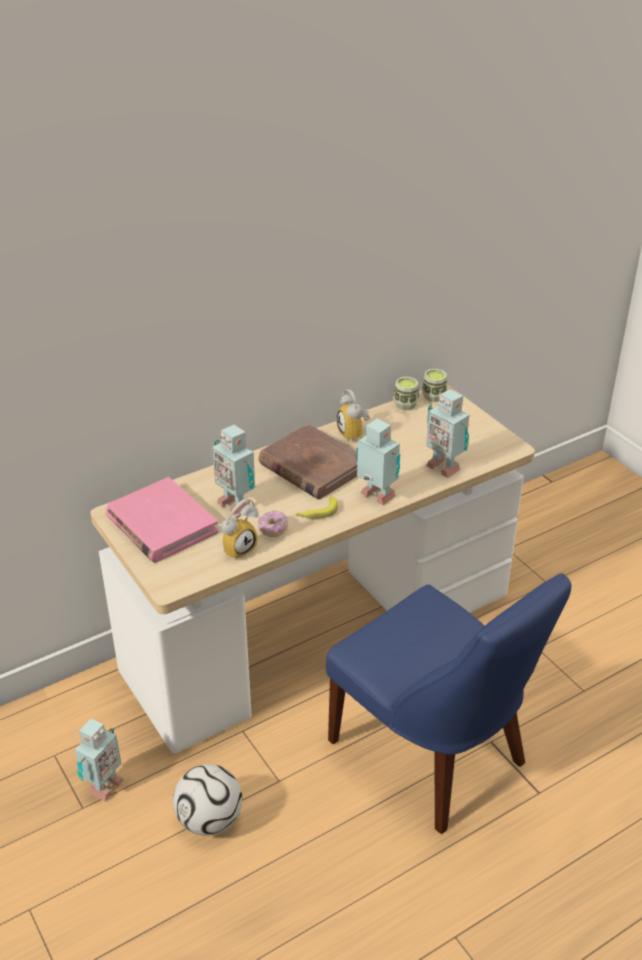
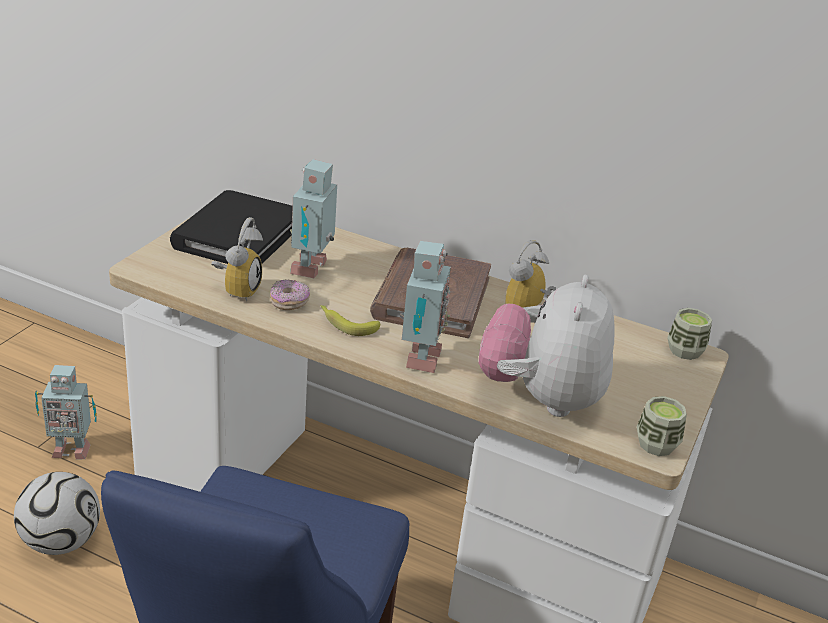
camera: 55 degrees right, 5 degrees down
pink book [105,477,218,563] -> black book [170,190,293,264]
alarm clock [219,499,259,561] -> alarm clock turned 90 degrees counterclockwise [211,217,263,301]
cup [393,377,419,410] -> cup moved to [637,396,687,456]
toy robot [426,389,469,478] -> plush toy [479,275,615,417]

